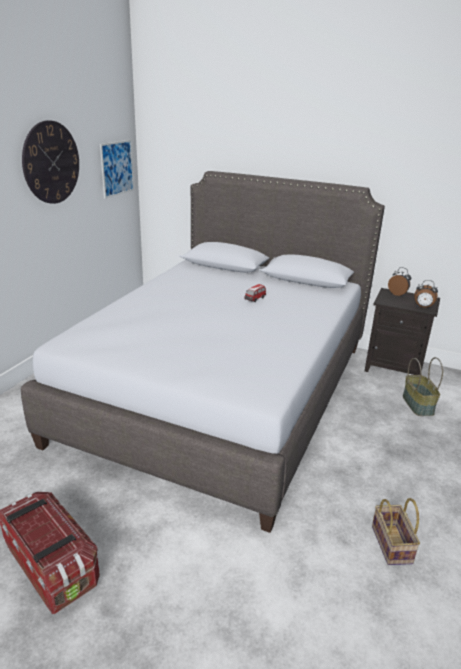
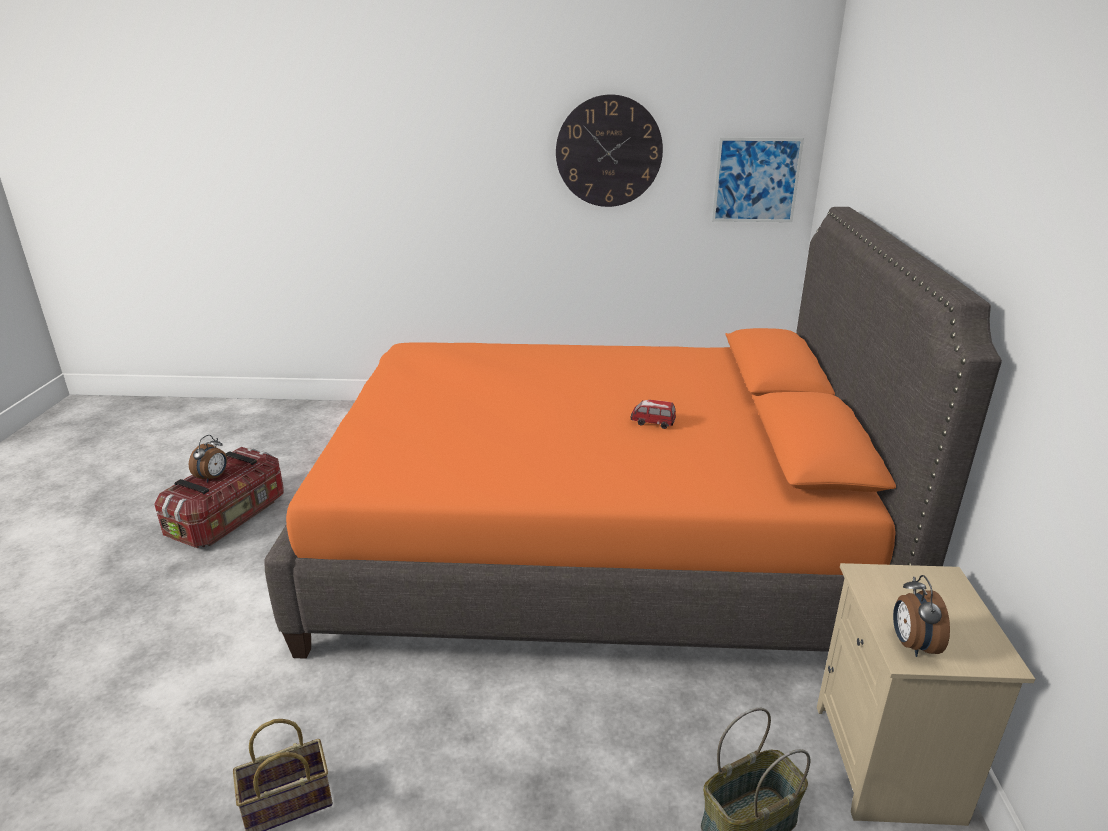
camera: 70 degrees right, 0 degrees up
grey bed [21,171,385,533] -> orange bed [264,207,1002,659]
black nightstand [365,288,440,375] -> beige nightstand [817,563,1035,826]
alarm clock [388,267,411,296] -> alarm clock moved to [189,435,227,483]

